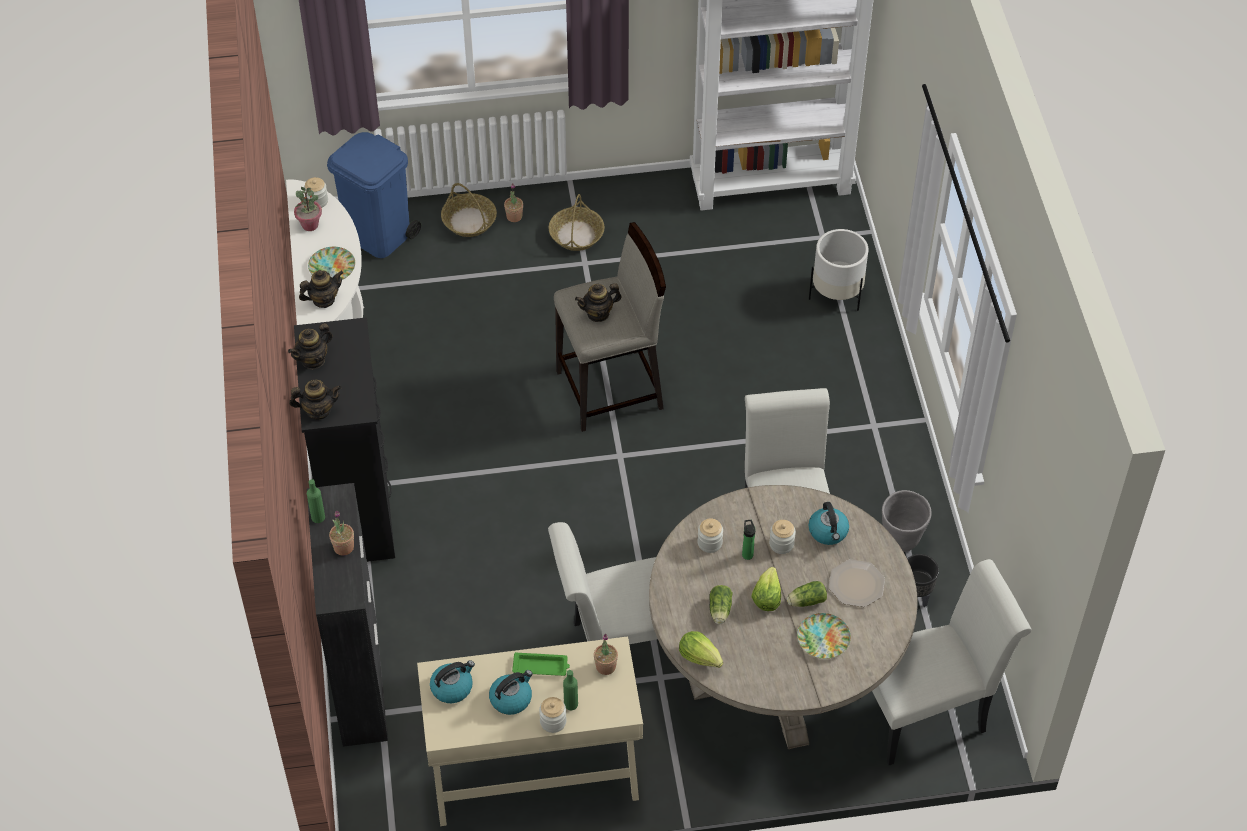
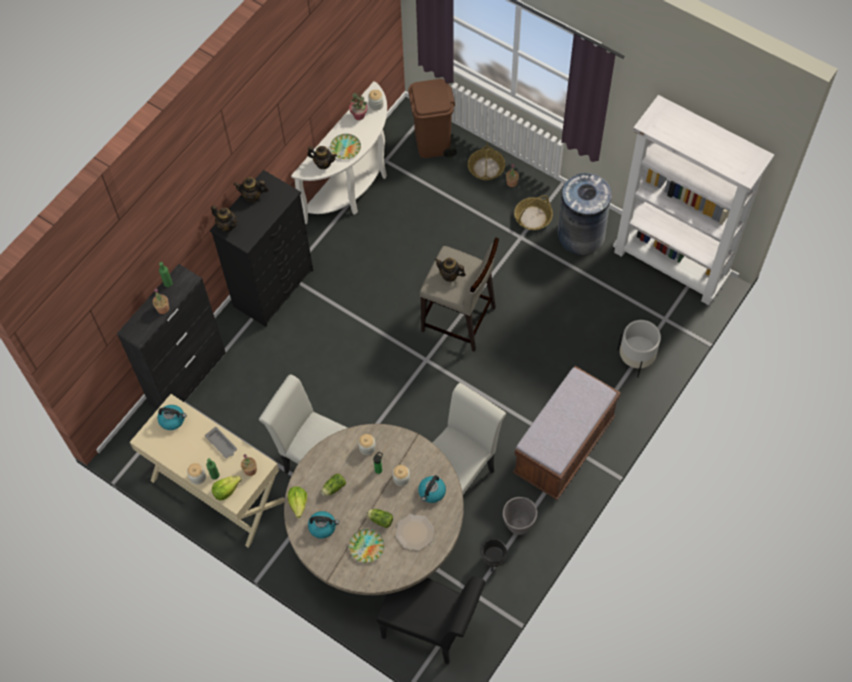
camera: 45 degrees right, 10 degrees up
blue trash can [327,132,421,258] -> brown trash can [408,79,457,158]
kettle [489,670,533,715] -> kettle moved to [308,511,339,539]
green tray [512,652,570,676] -> grey tray [205,427,237,458]
lettuce [751,567,781,611] -> lettuce moved to [212,476,242,501]
white chair [860,559,1032,765] -> black chair [376,576,486,664]
none -> brown bench [513,366,621,500]
none -> grey trash can [558,173,612,255]

